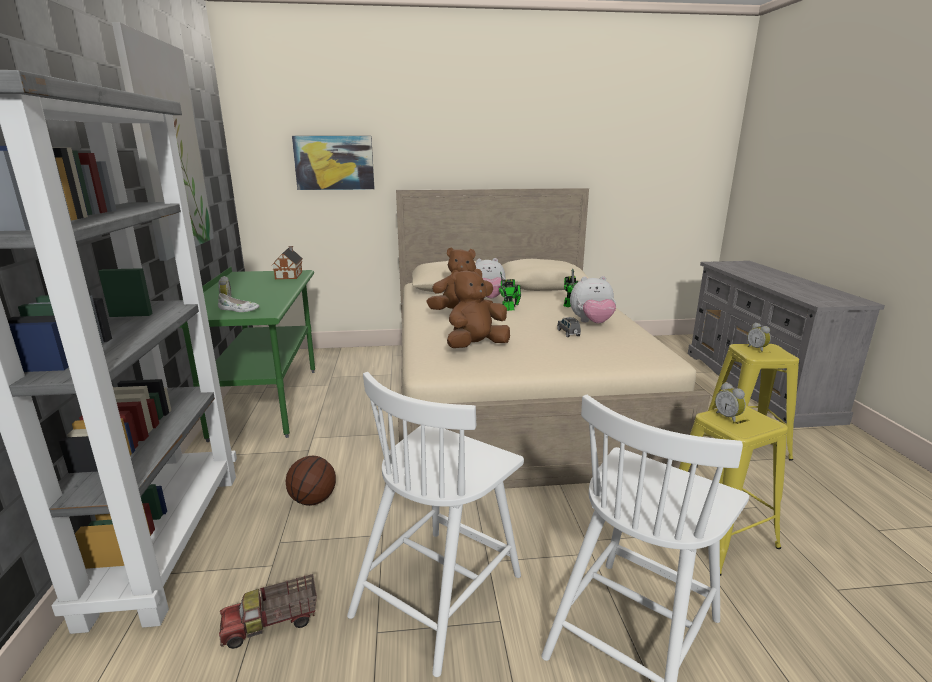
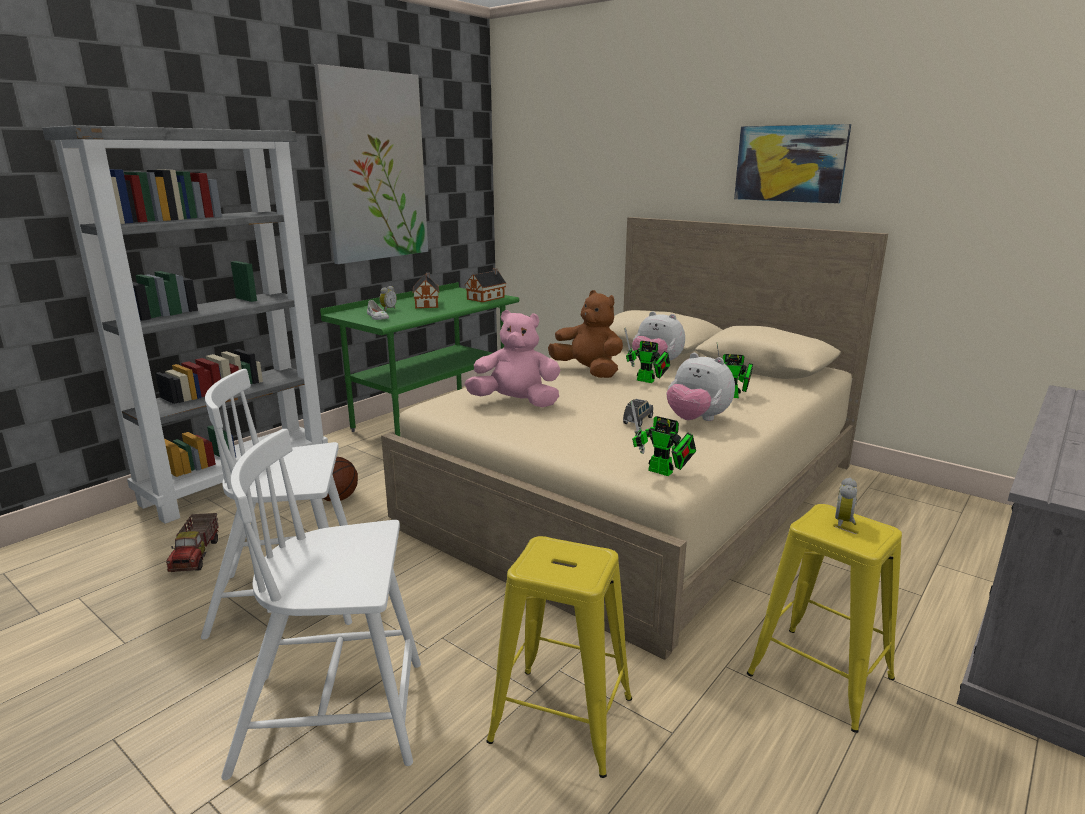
camera: 45 degrees right, 0 degrees up
toy truck [219,574,317,649] -> toy truck turned 120 degrees counterclockwise [166,513,219,572]
picture [292,136,375,190] -> picture moved to [734,124,851,204]
brown plush toy [447,269,510,348] -> pink plush toy [465,310,561,407]
alarm clock [715,382,746,423] -> none
none -> toy house [412,272,439,309]
none -> toy robot [631,400,696,476]

